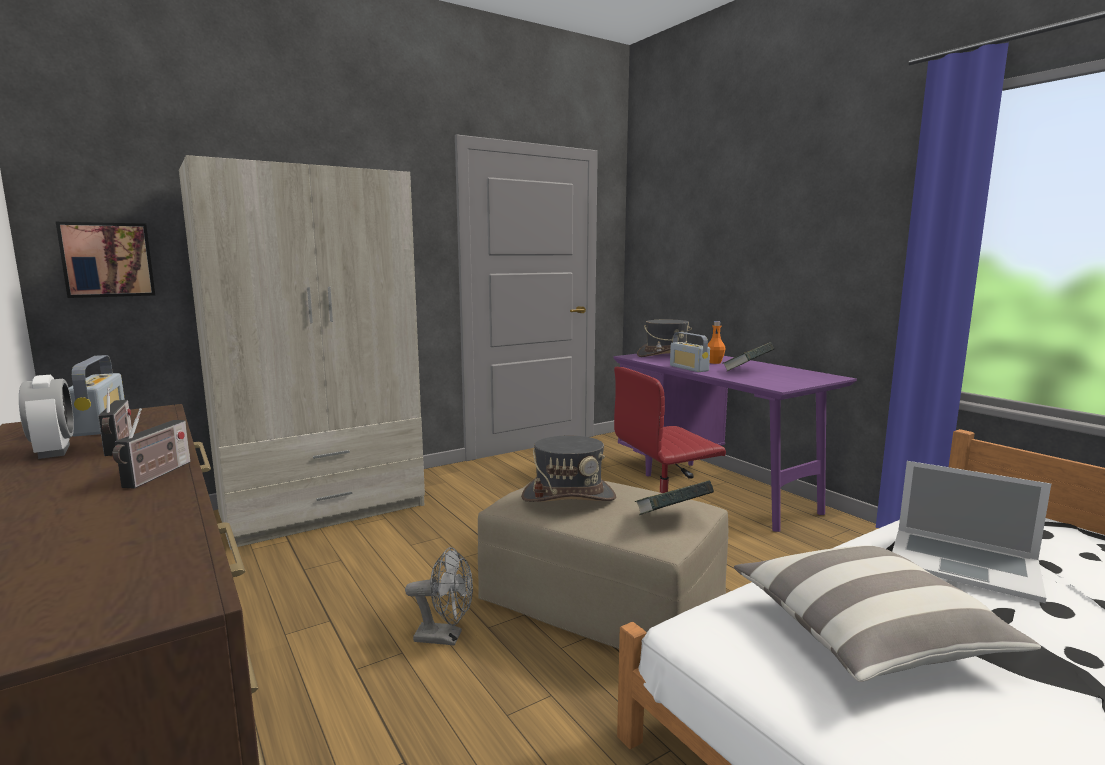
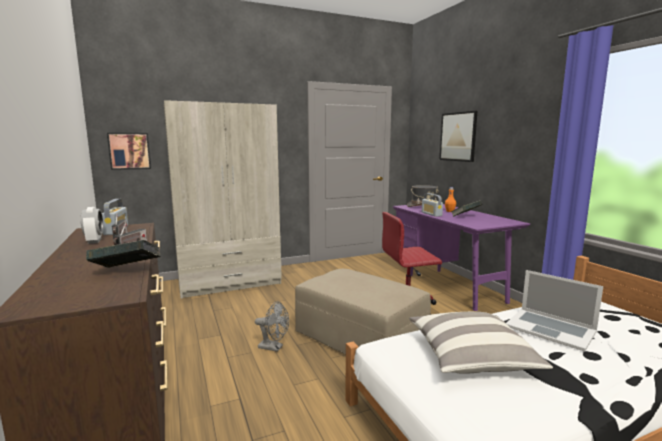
camera: 10 degrees right, 0 degrees up
grey hat [521,436,616,502] -> none
book [635,480,714,515] -> book moved to [86,240,161,268]
none -> picture [439,111,477,162]

